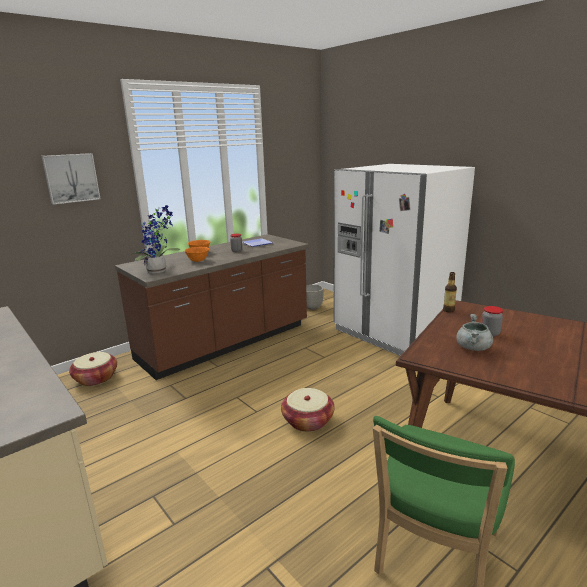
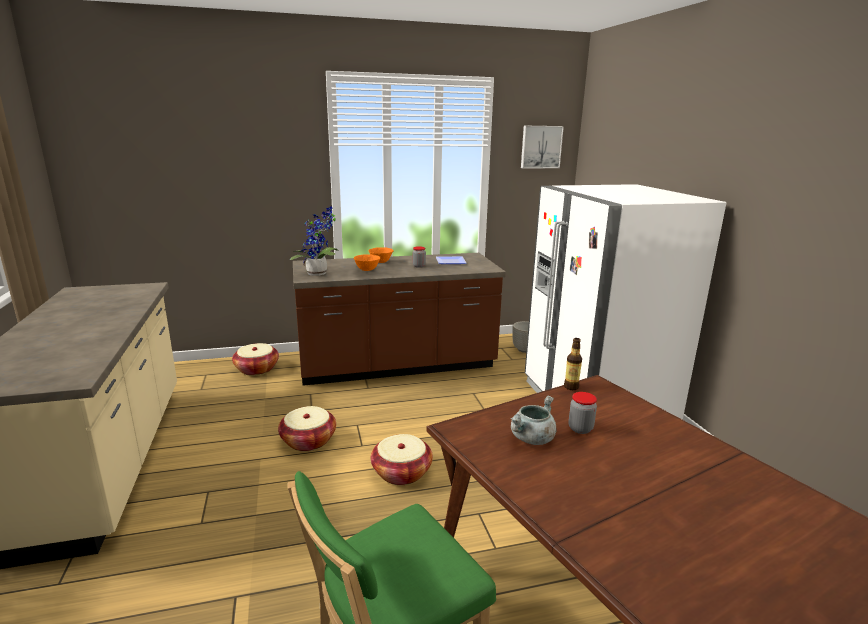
camera: 25 degrees right, 0 degrees up
picture [42,153,100,205] -> picture moved to [521,126,564,168]
none -> basket [278,406,336,451]

